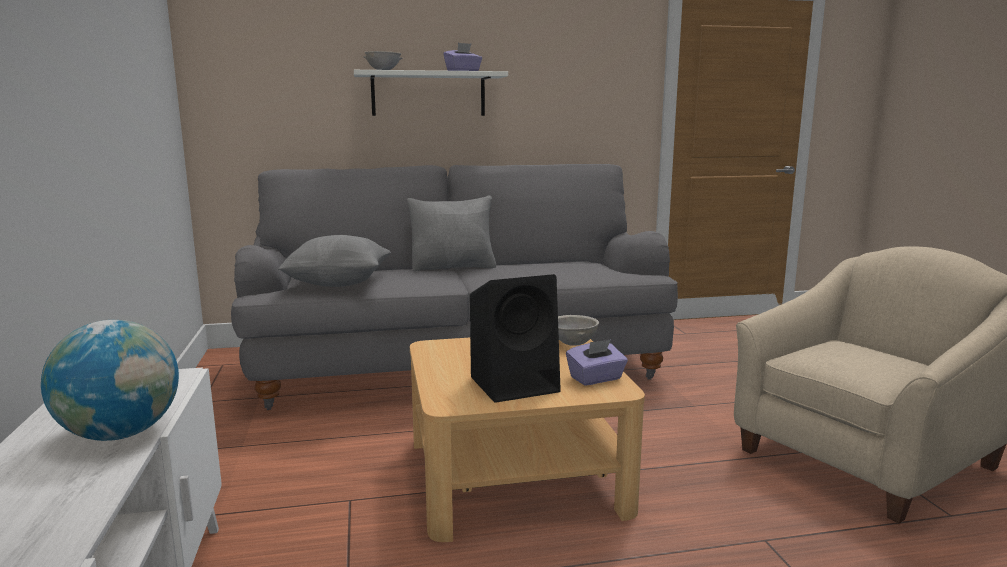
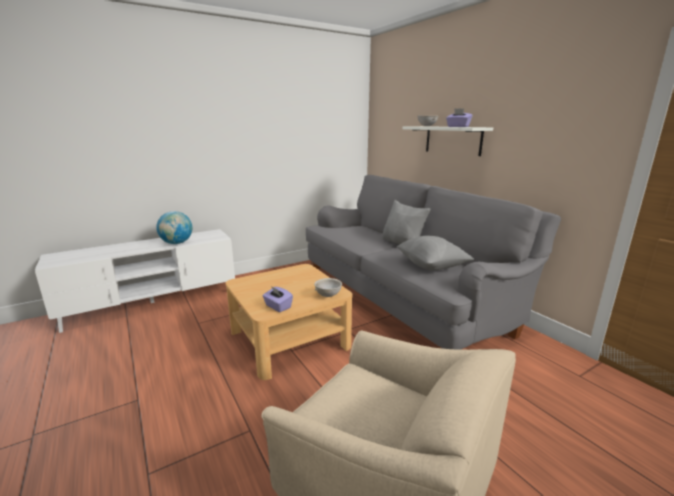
camera: 70 degrees right, 5 degrees up
grey pillow [278,235,391,287] -> grey pillow moved to [396,236,474,270]
black speaker [470,274,561,403] -> none

